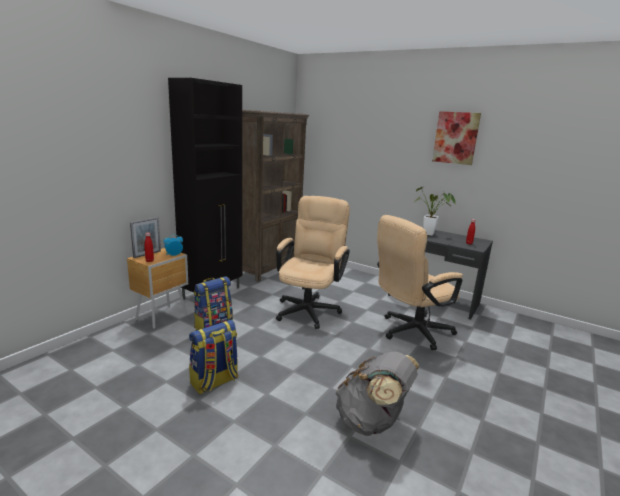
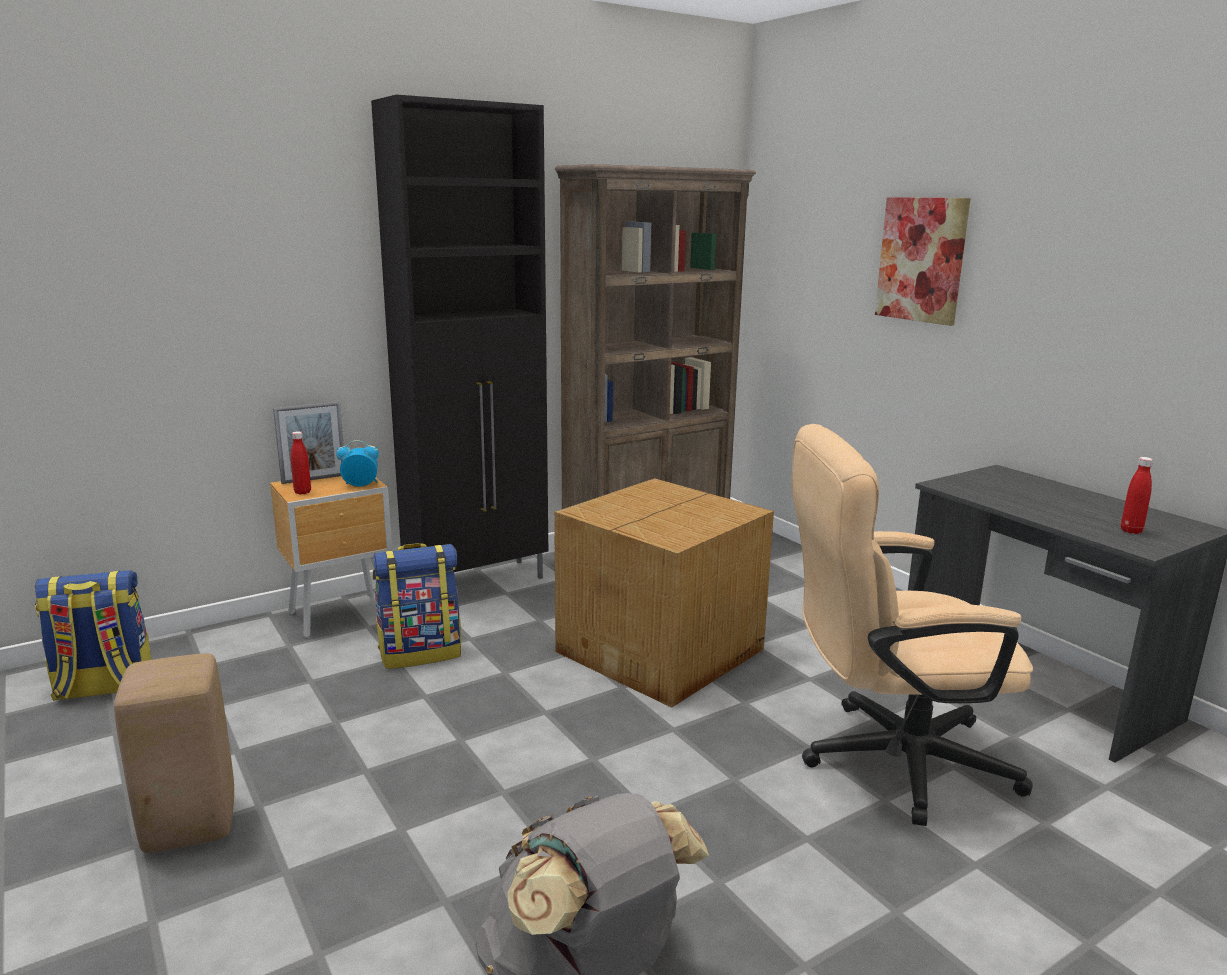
camera: 25 degrees right, 0 degrees up
backpack [189,320,238,394] -> backpack moved to [35,570,151,701]
beige office chair [276,196,350,329] -> cardboard box [554,478,774,708]
potted plant [415,187,456,236] -> none
picture [432,111,481,165] -> picture moved to [875,197,971,326]
none -> beige stool [114,653,234,853]

